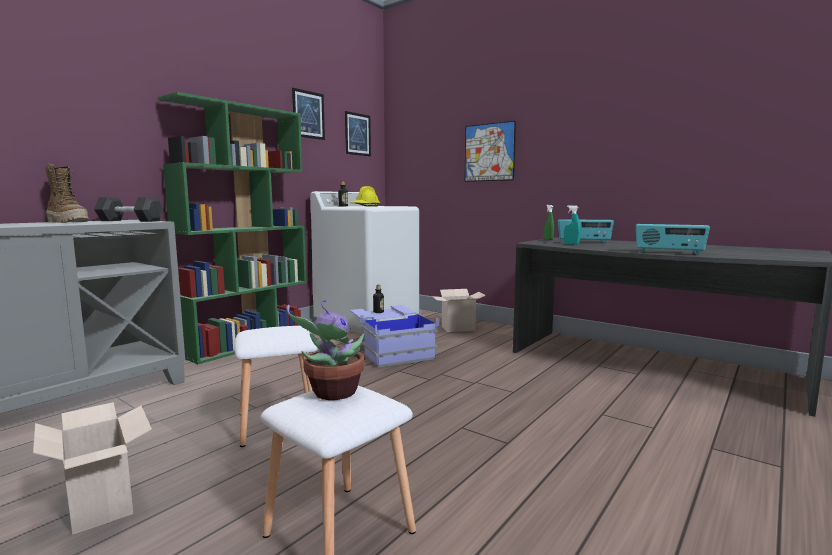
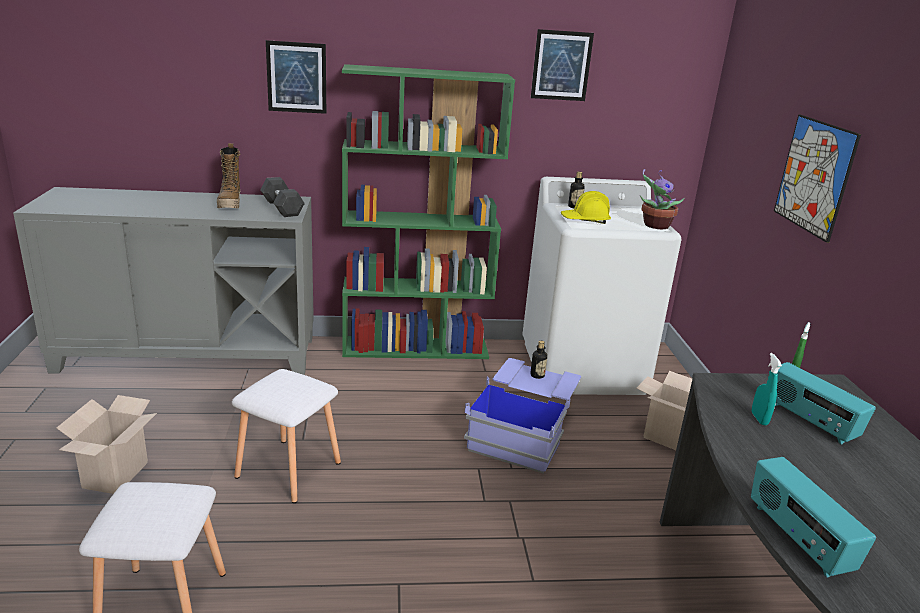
camera: 45 degrees right, 15 degrees up
potted plant [286,299,365,400] -> potted plant moved to [640,169,685,229]
picture [345,111,371,156] -> picture moved to [266,40,326,114]

